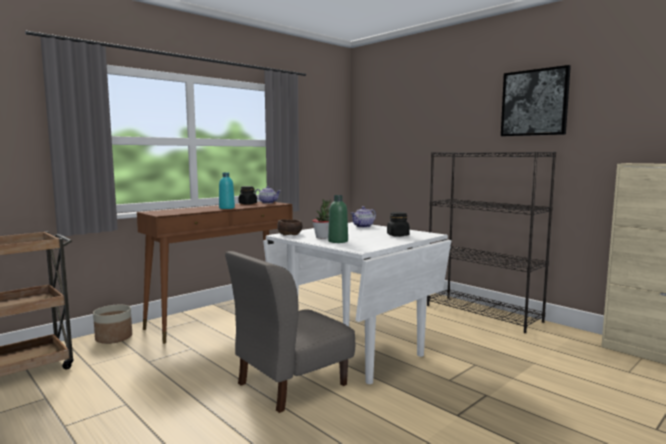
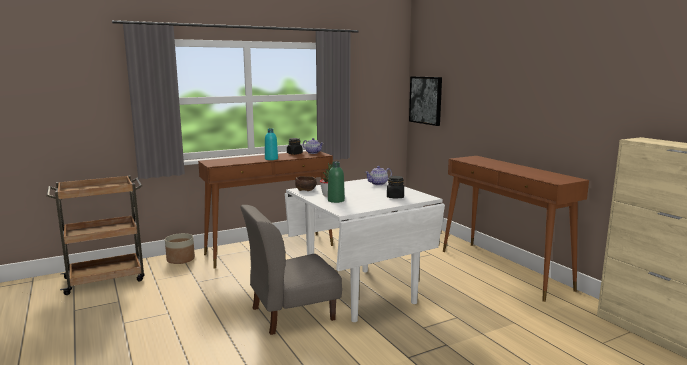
camera: 15 degrees right, 5 degrees up
black bookcase [427,152,556,333] -> brown console table [443,156,589,302]
picture [501,65,571,136] -> picture moved to [409,76,442,126]

